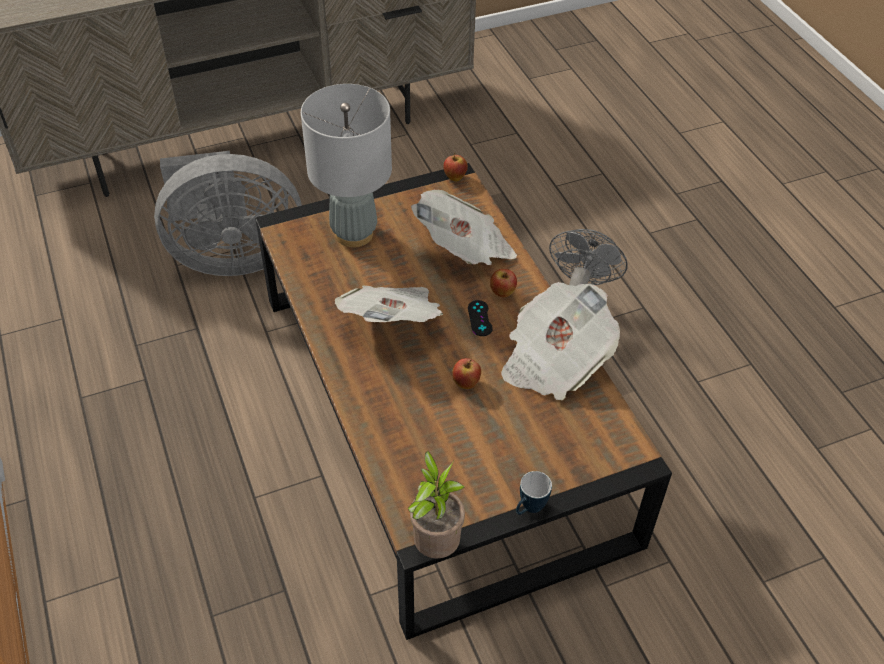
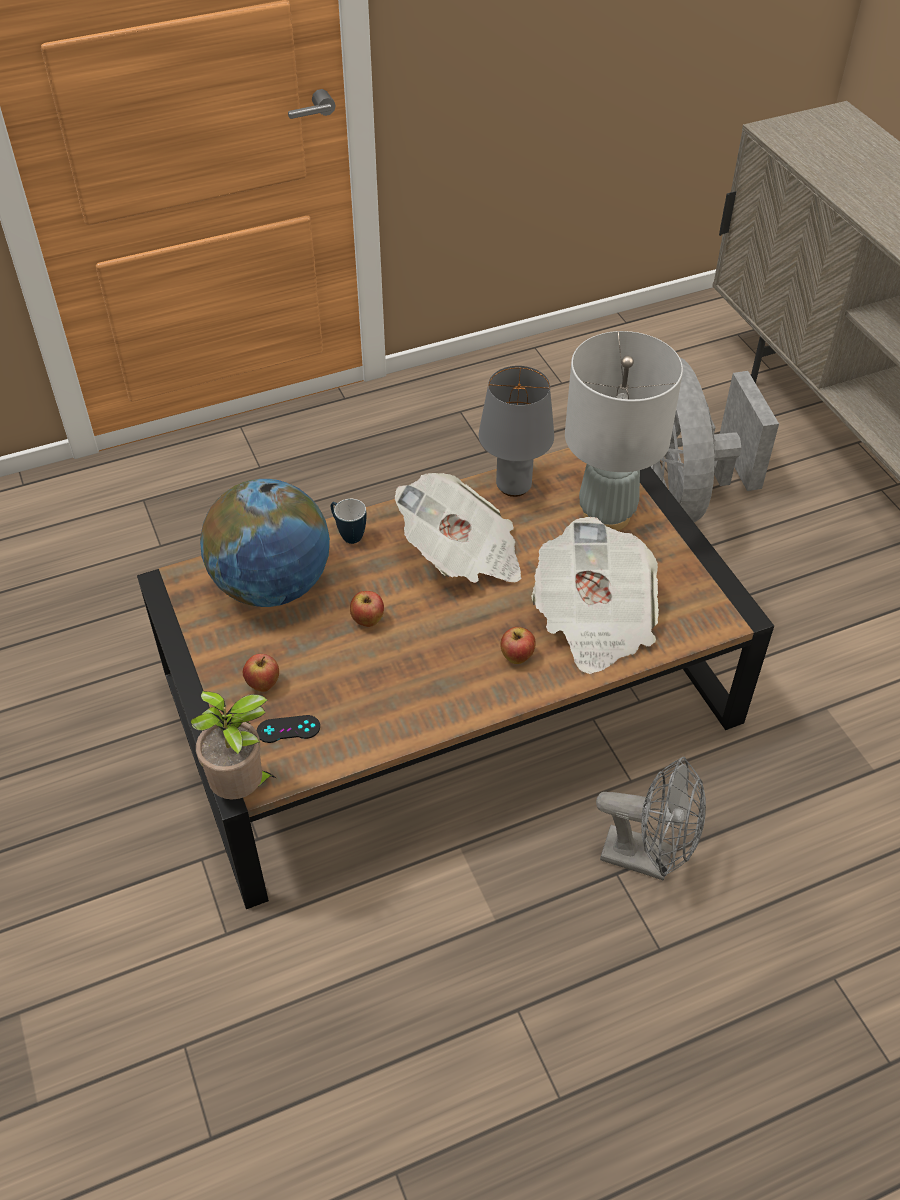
camera: 90 degrees right, 0 degrees up
potted plant [408,451,465,559] -> potted plant moved to [191,691,277,800]
apple [443,153,468,182] -> apple moved to [243,654,279,692]
black game controller [468,300,493,336] -> black game controller moved to [257,715,320,743]
newspaper [501,282,620,400] -> none
mug [516,471,552,515] -> mug moved to [331,499,366,544]
none -> globe [200,479,330,607]
none -> grey table lamp [479,366,554,497]

